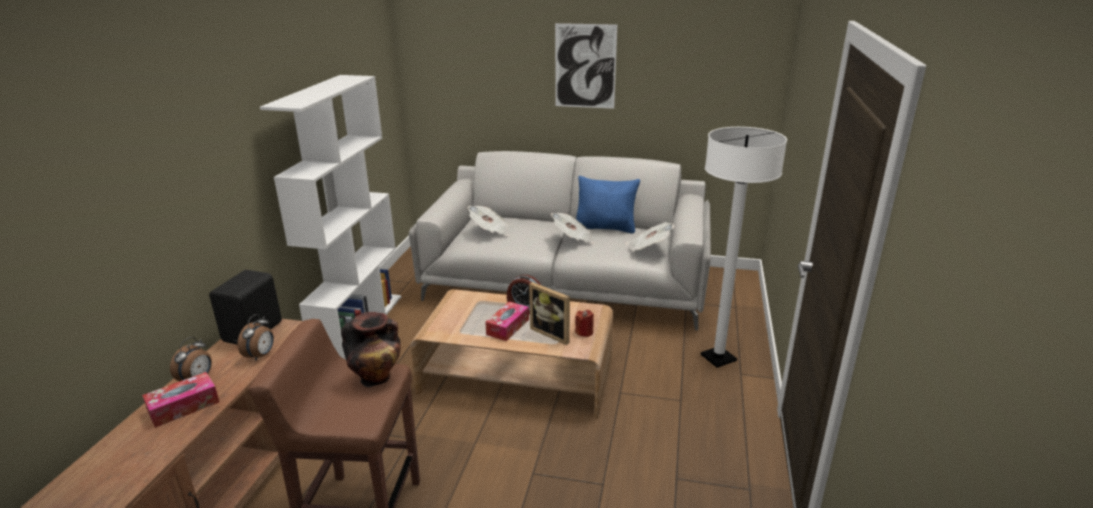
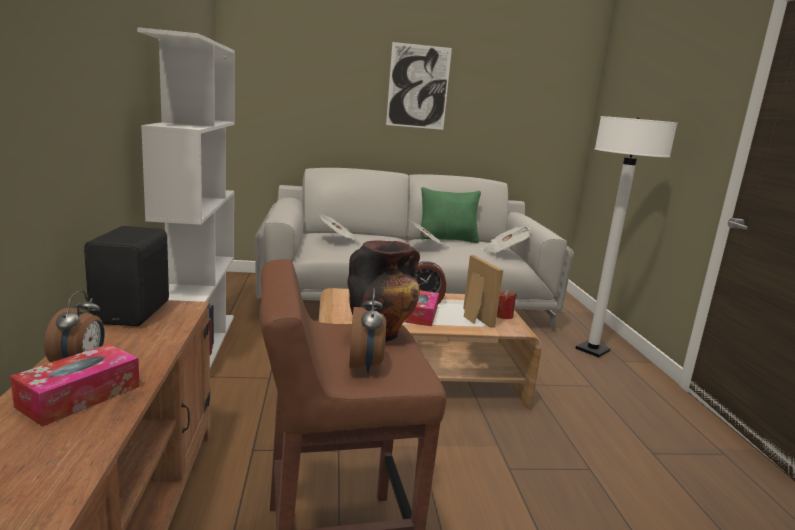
camera: 20 degrees left, 10 degrees down
alarm clock [237,314,274,361] -> alarm clock moved to [349,288,386,374]
picture frame [529,282,570,345] -> picture frame turned 135 degrees counterclockwise [463,255,503,328]
blue pillow [576,176,640,234] -> green pillow [420,187,481,243]

